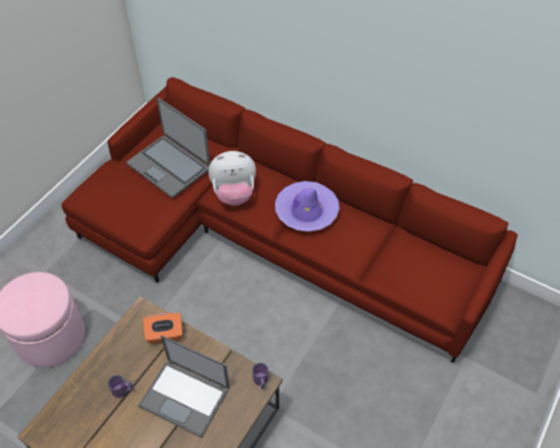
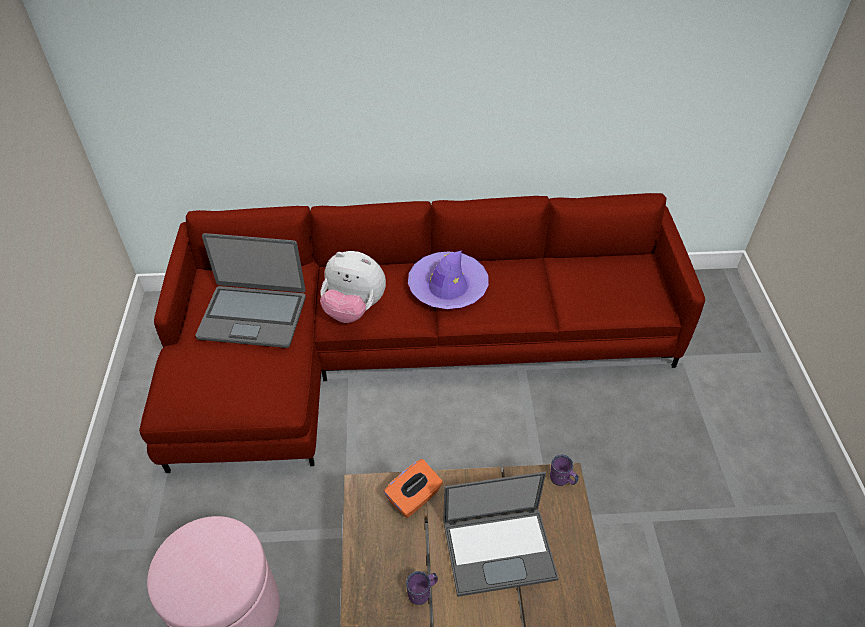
camera: 35 degrees left, 5 degrees down
plush toy [208,151,256,206] -> plush toy turned 60 degrees clockwise [320,251,386,323]

